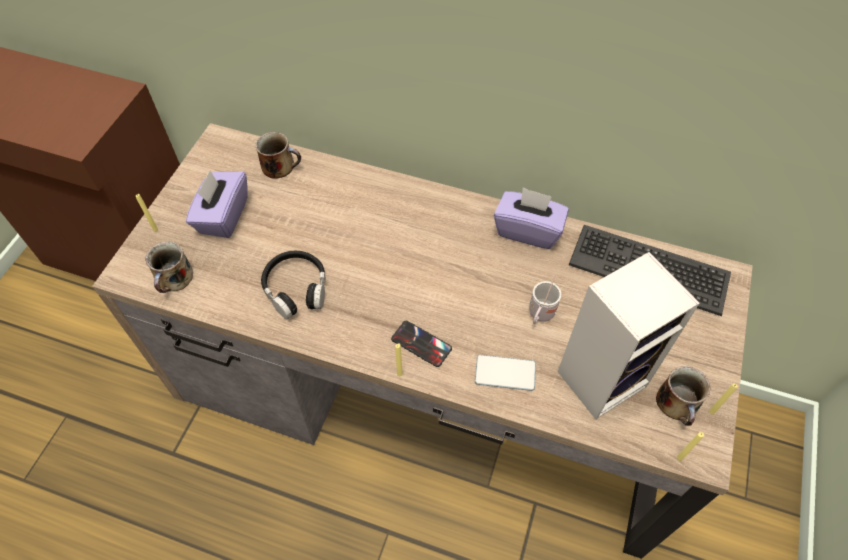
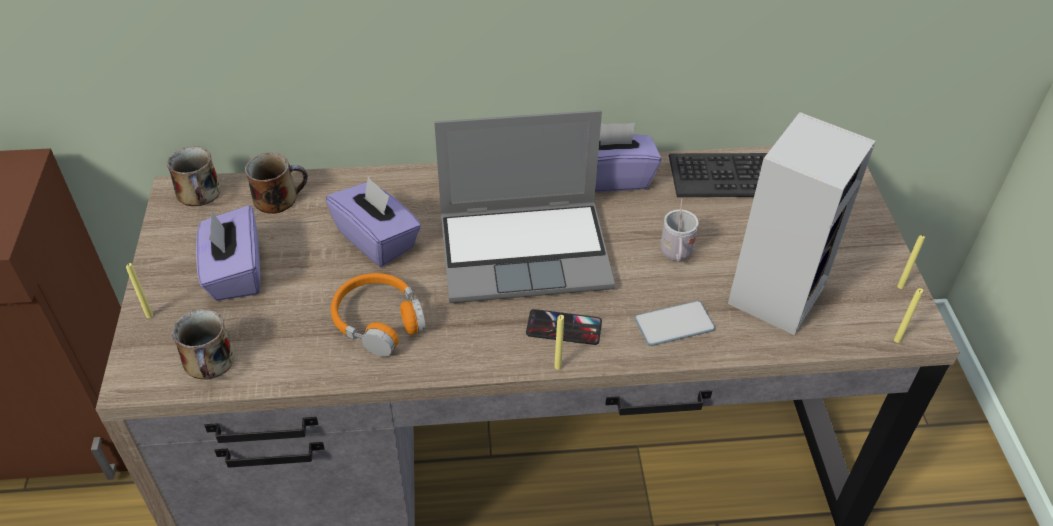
camera: 25 degrees left, 10 degrees down
black headphones [261,251,325,319] -> orange headphones [331,273,426,357]
mug [656,366,710,426] -> mug moved to [167,146,221,206]
none -> purple tissue box [326,176,421,267]
none -> laptop [434,110,615,303]

